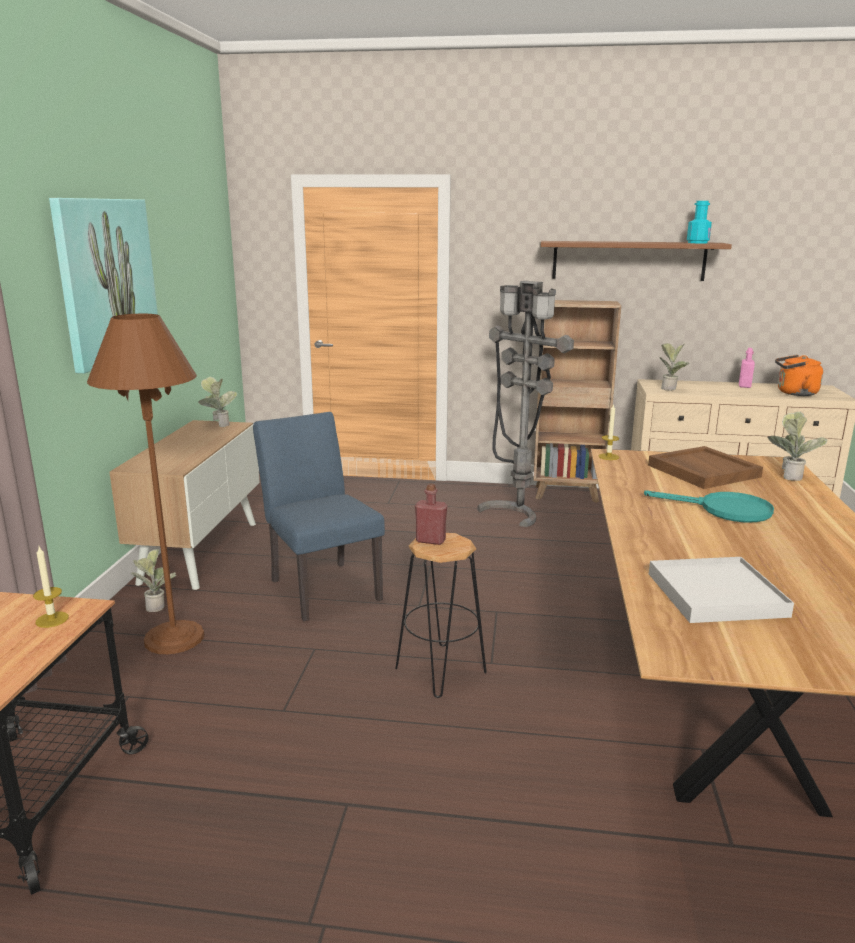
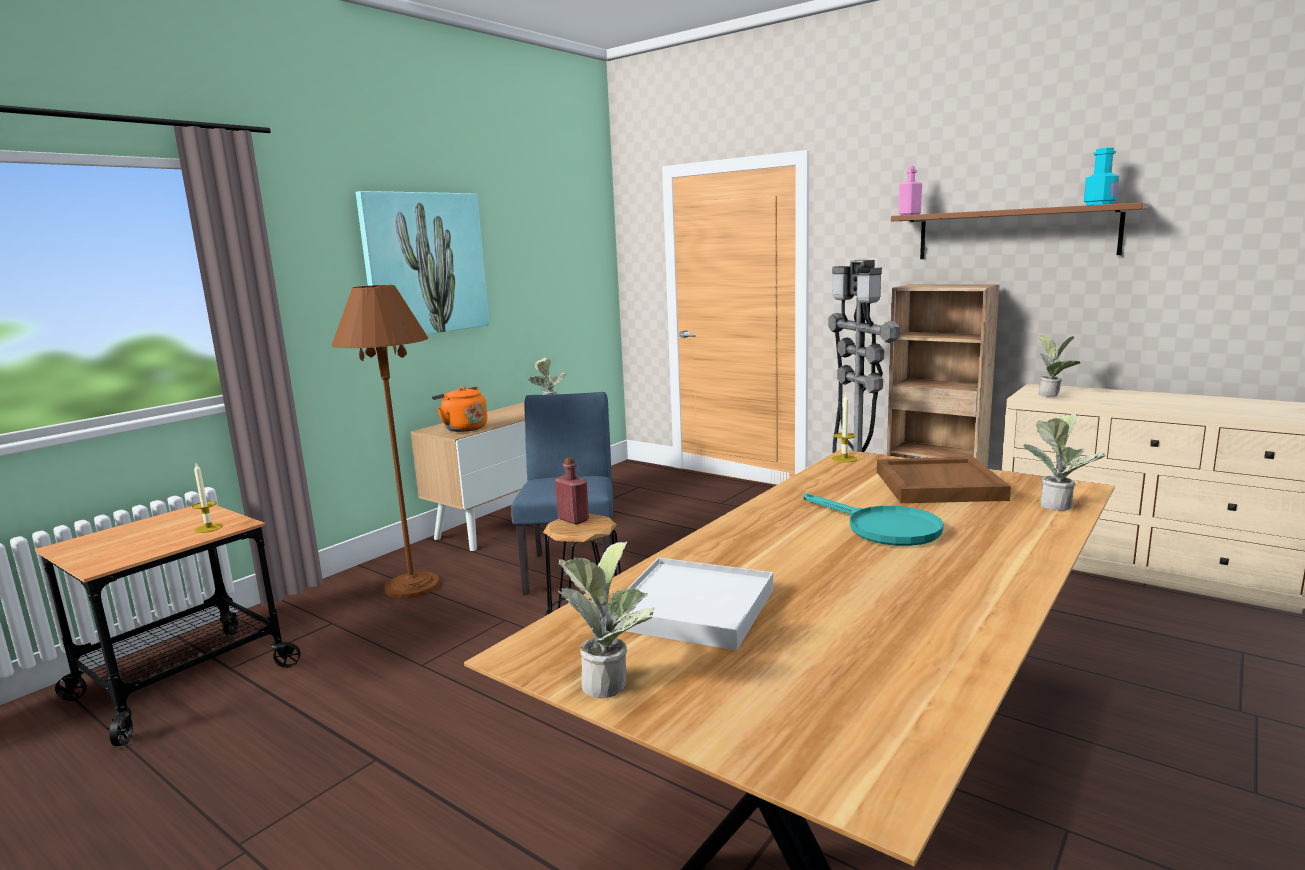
camera: 30 degrees right, 5 degrees down
potted plant [131,549,176,612] -> potted plant moved to [558,542,655,698]
pink bottle [739,348,755,388] -> pink bottle moved to [899,166,922,215]
orange kettle [775,355,823,396] -> orange kettle moved to [432,386,487,432]

